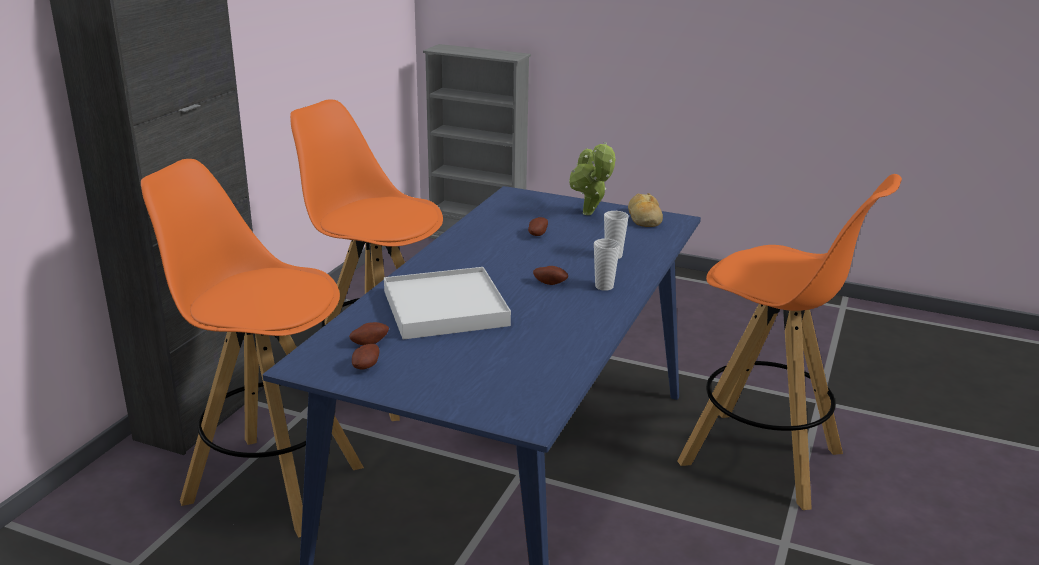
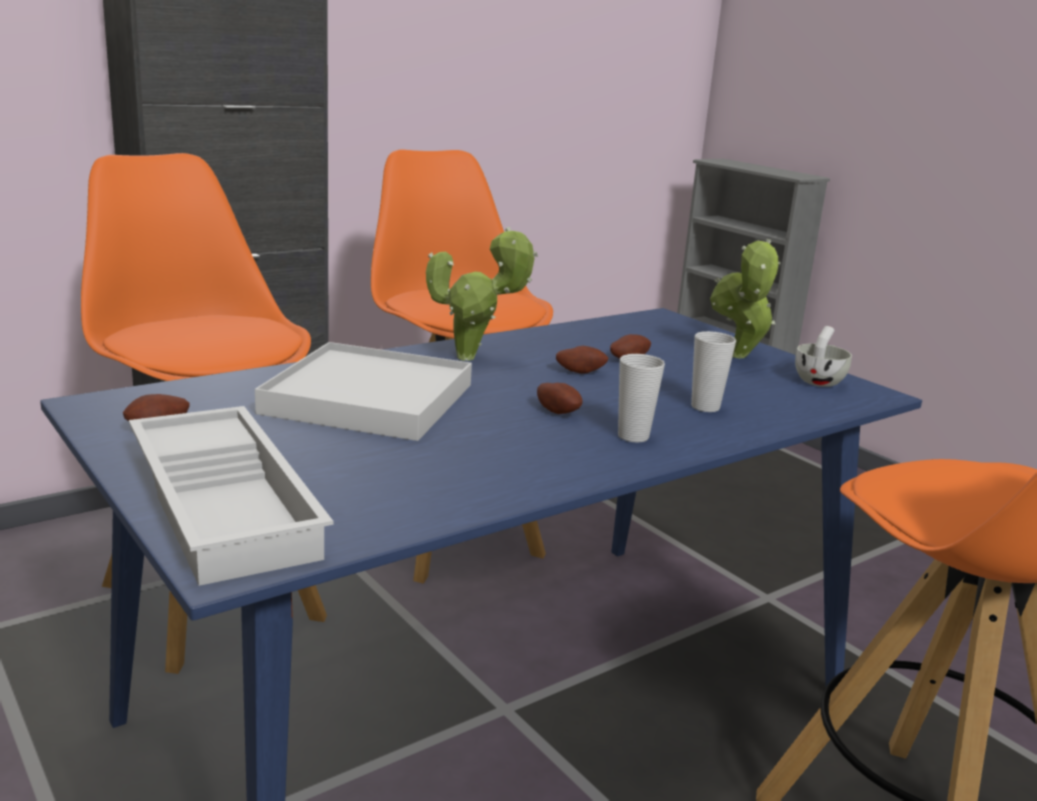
camera: 30 degrees right, 5 degrees down
potato [349,322,389,345] -> potato moved to [556,346,608,373]
bread [628,193,663,227] -> white cup [795,326,852,387]
none -> white tray [129,406,333,586]
none -> potted plant [426,227,538,361]

